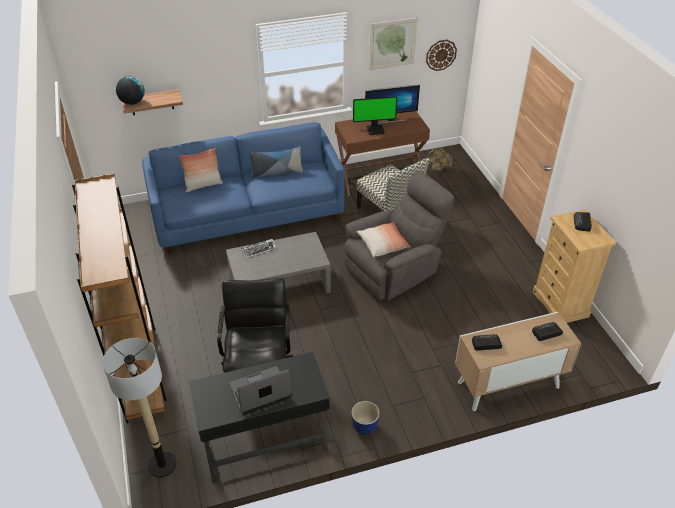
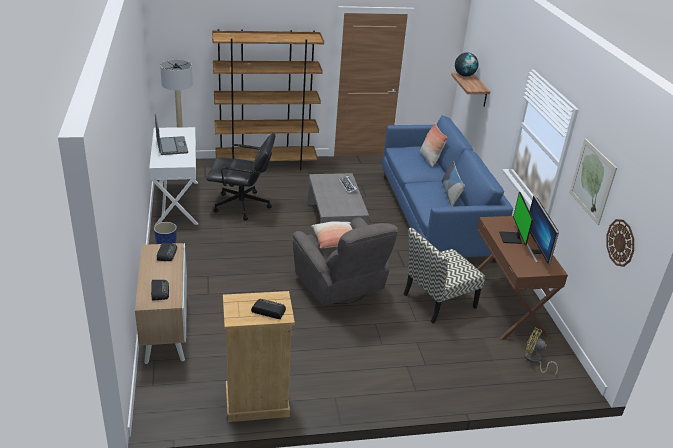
camera: 95 degrees right, 10 degrees down
black desk [189,352,330,483] -> white desk [149,127,198,225]

